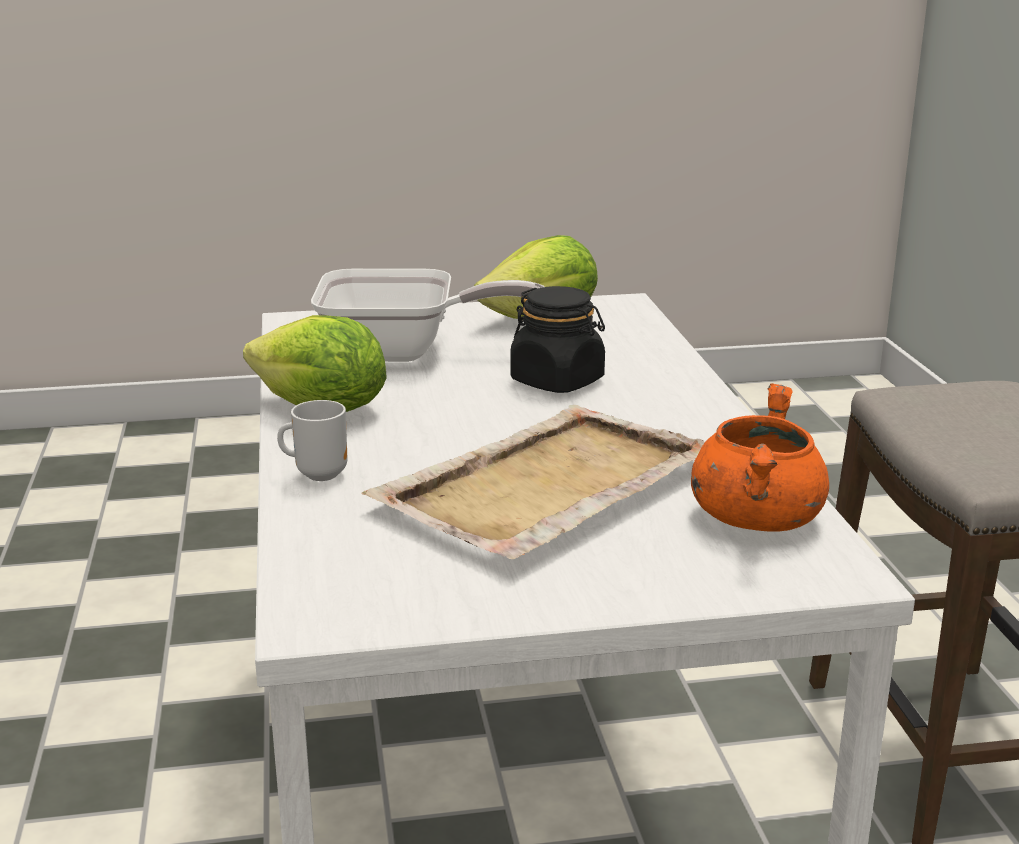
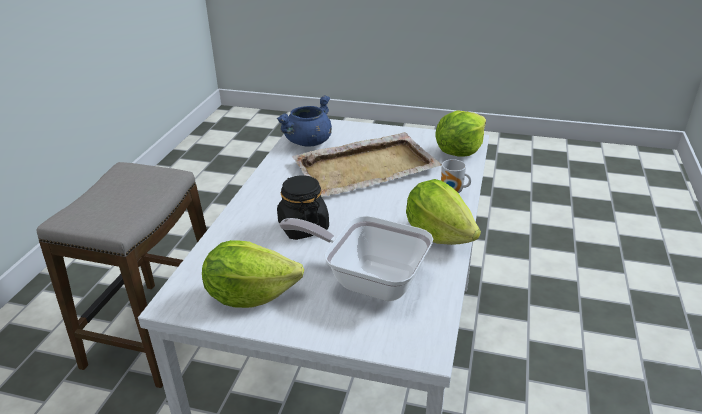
camera: 155 degrees left, 10 degrees up
orange cooking pot [691,383,829,532] -> blue cooking pot [276,95,332,147]
none -> lettuce [435,111,486,156]

